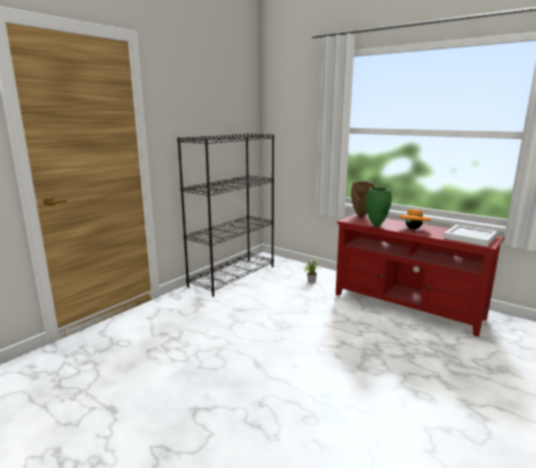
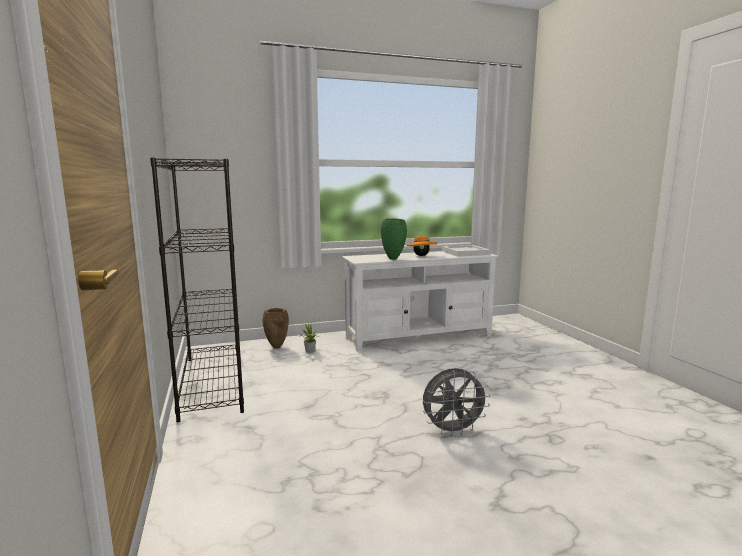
camera: 55 degrees left, 5 degrees down
red tv stand [336,214,505,337] -> white tv stand [342,251,499,352]
brown vase [351,181,374,217] -> brown vase moved to [263,308,289,349]
none -> grey fan [423,368,491,437]

